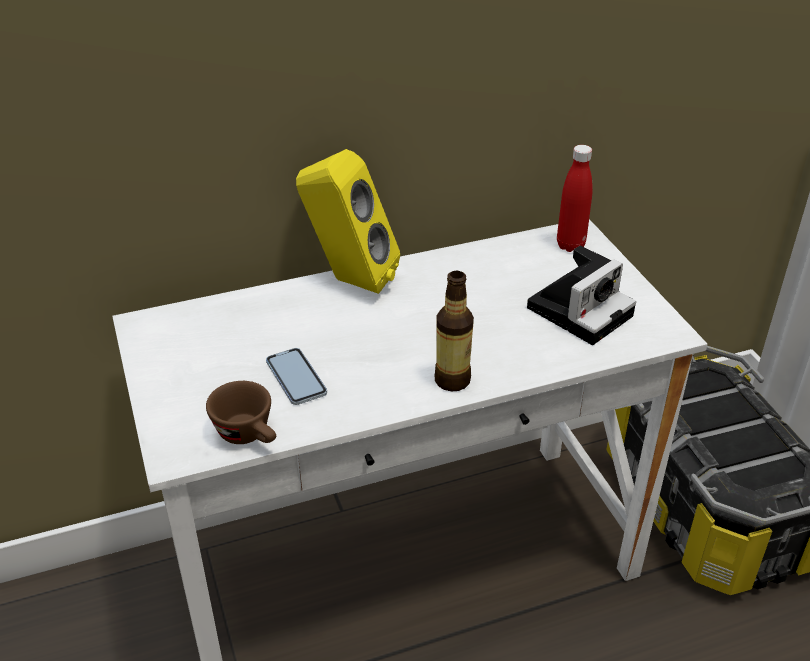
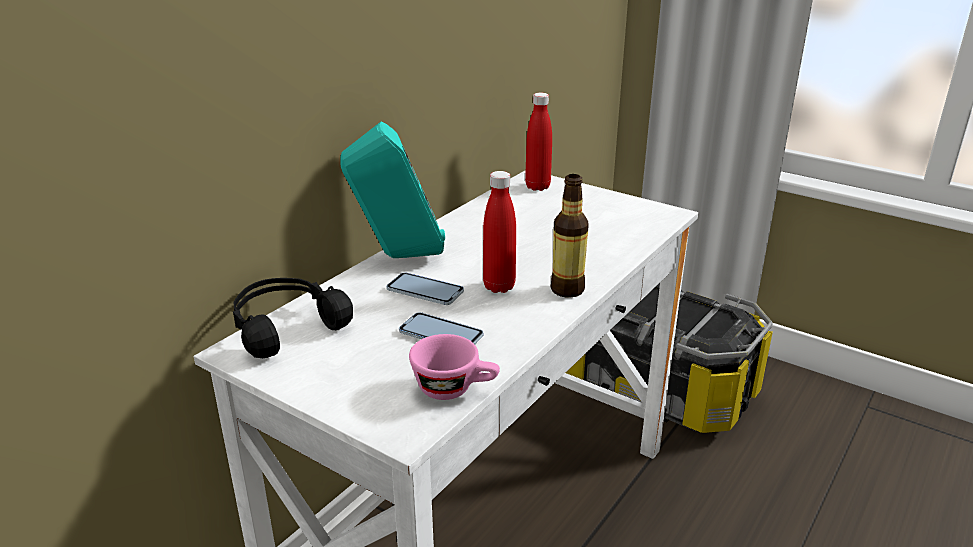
camera: 35 degrees left, 10 degrees down
brown cup [206,381,276,444] -> pink cup [409,334,500,400]
yellow speaker [296,149,400,294] -> turquoise speaker [340,122,445,258]
camera [527,246,636,345] -> none
none -> black headphones [233,278,353,358]
none -> phone [386,272,464,305]
none -> red bottle [483,171,516,293]

